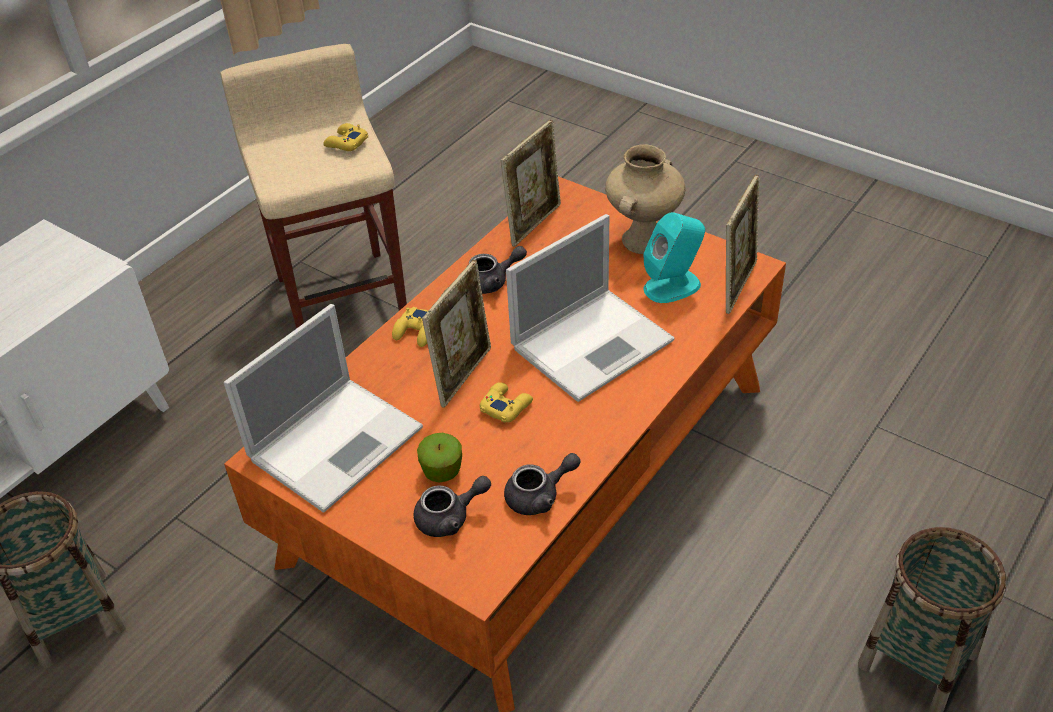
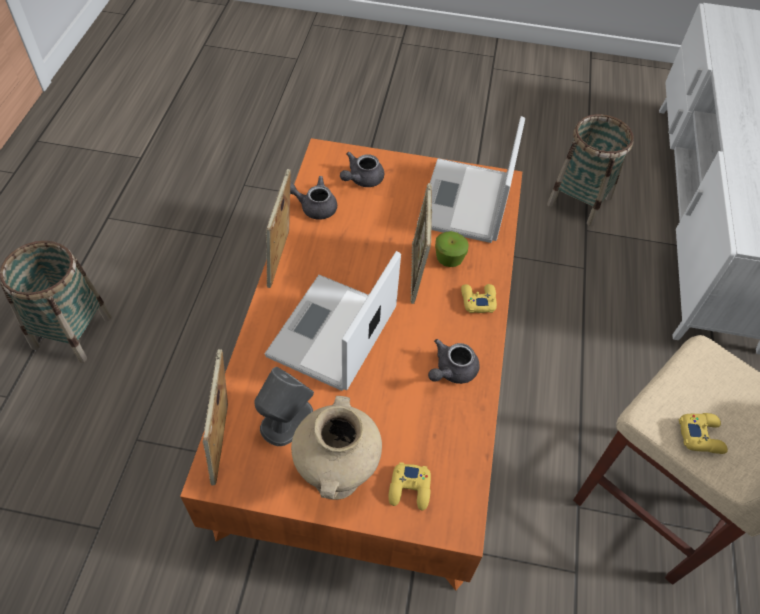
camera: 150 degrees right, 10 degrees up
apple [417,433,462,482] -> apple moved to [435,231,469,267]
yellow game controller [480,382,533,423] -> yellow game controller moved to [389,462,431,510]
picture frame [501,120,561,247] -> picture frame moved to [265,169,291,288]
grey teapot [504,453,580,515] -> grey teapot turned 60 degrees clockwise [290,176,337,220]
turquoise speaker [643,212,705,303] -> grey speaker [254,367,314,446]

